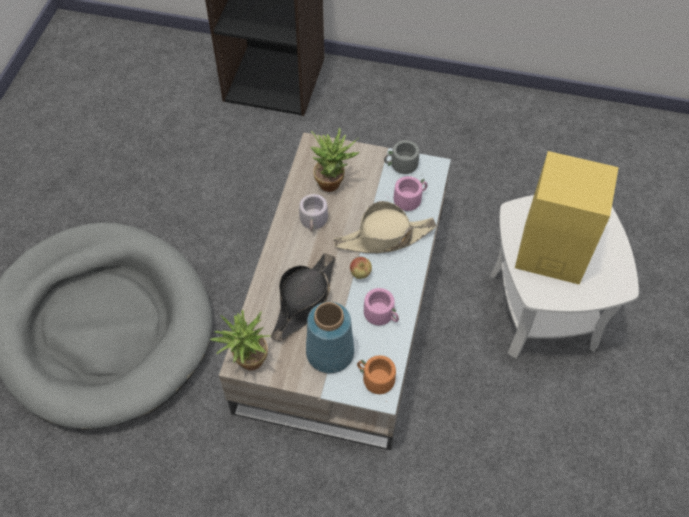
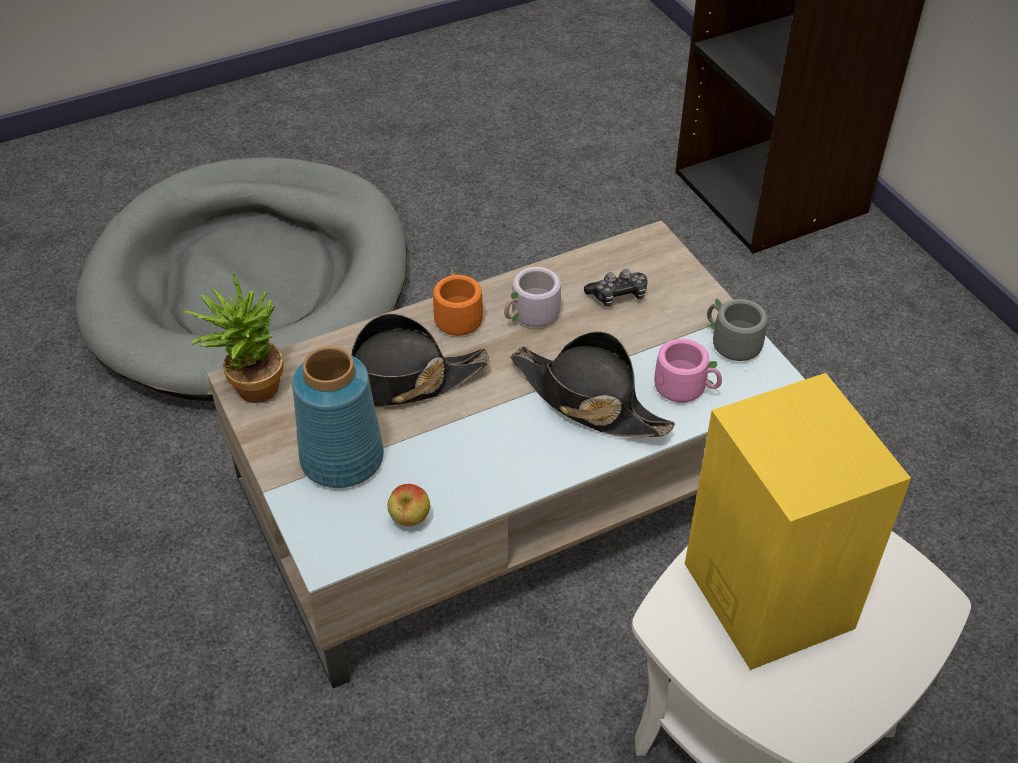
camera: 50 degrees right, 10 degrees down
potted plant [310,127,360,192] -> game controller [584,269,648,307]
beige hat [333,201,436,253] -> black hat [510,331,675,437]
apple [350,257,372,279] -> apple moved to [388,484,430,526]
orange mug [357,355,396,394] -> orange mug moved to [433,267,483,343]
pink mug [364,288,399,325] -> none

